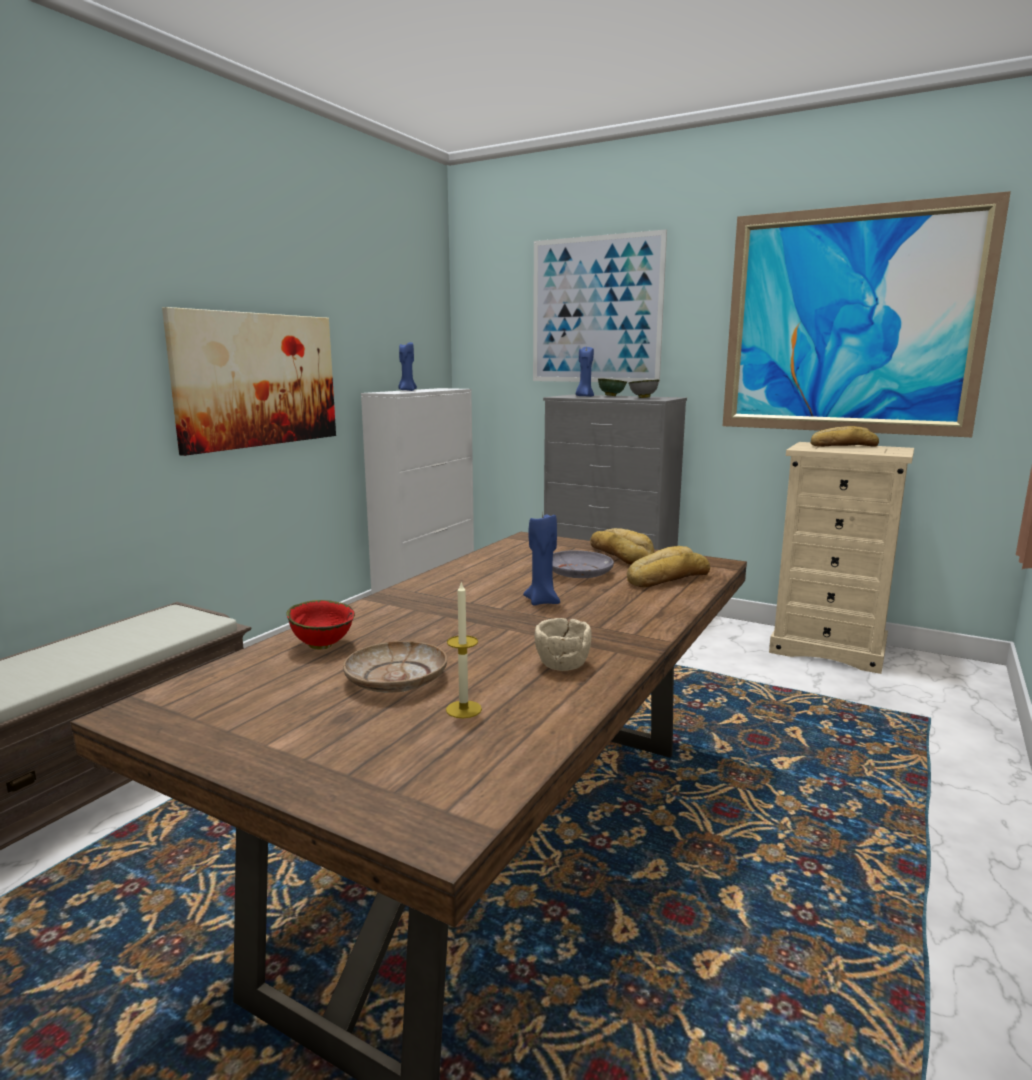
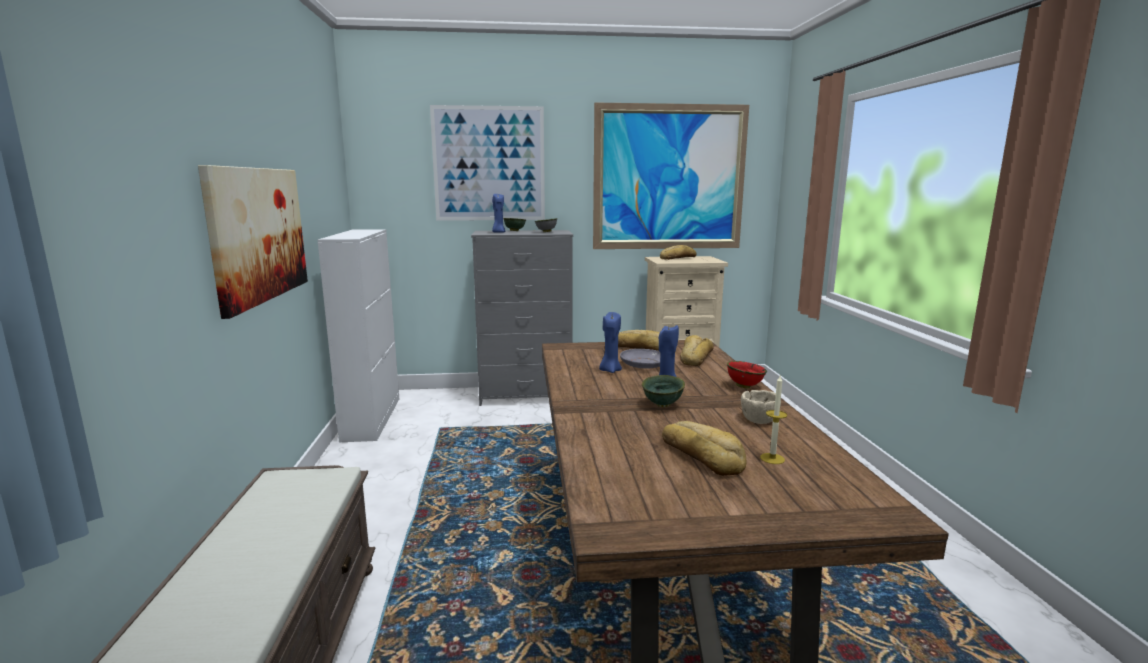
camera: 35 degrees left, 0 degrees up
red bowl [286,600,355,650] -> red bowl moved to [727,361,767,388]
beige plate [343,641,447,693] -> bread [662,421,747,476]
blue candle [398,342,417,391] -> blue candle moved to [599,312,622,373]
none -> green bowl [642,375,685,407]

